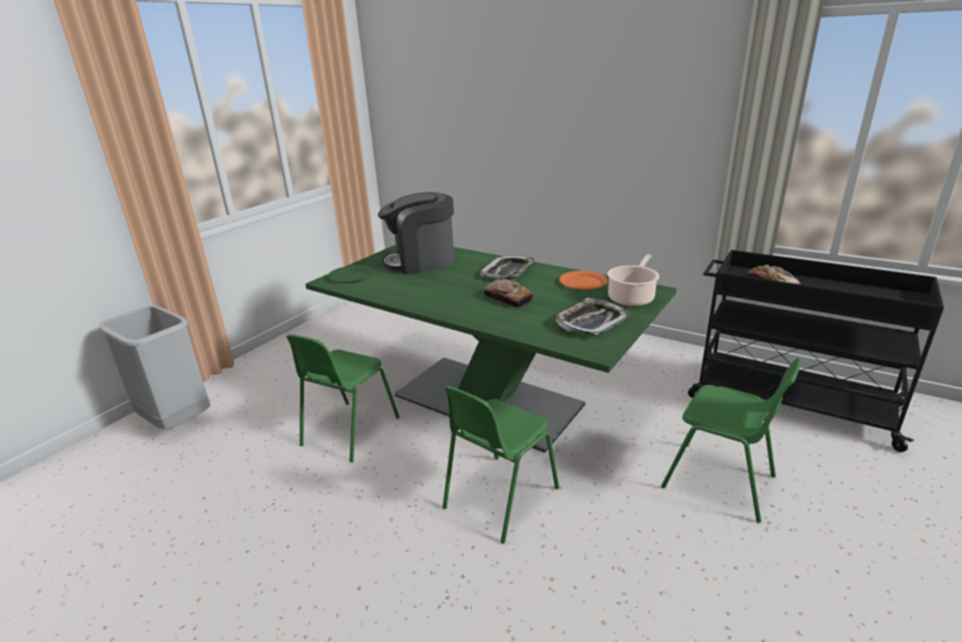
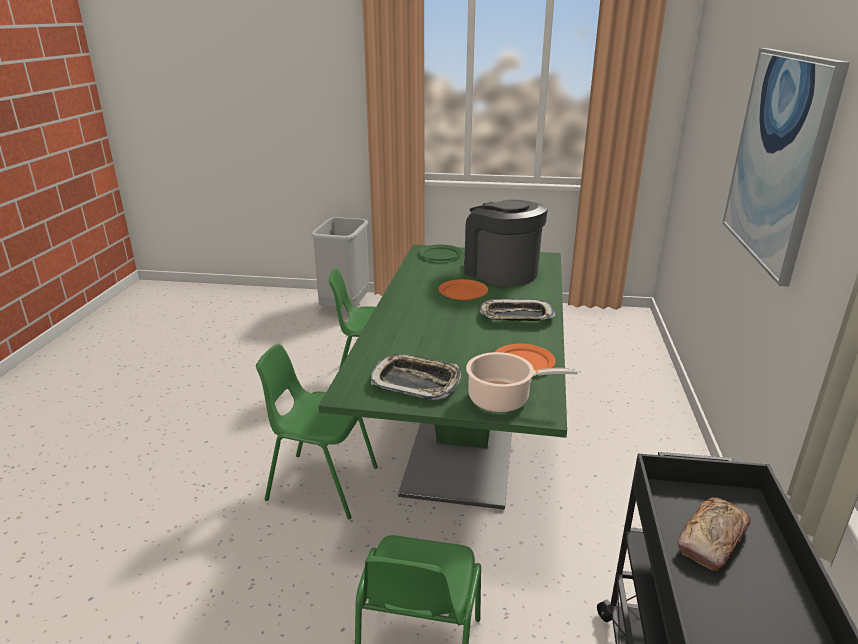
camera: 65 degrees right, 0 degrees up
bread [483,279,533,308] -> none
none -> orange plate [438,279,488,300]
none -> picture [723,48,850,287]

